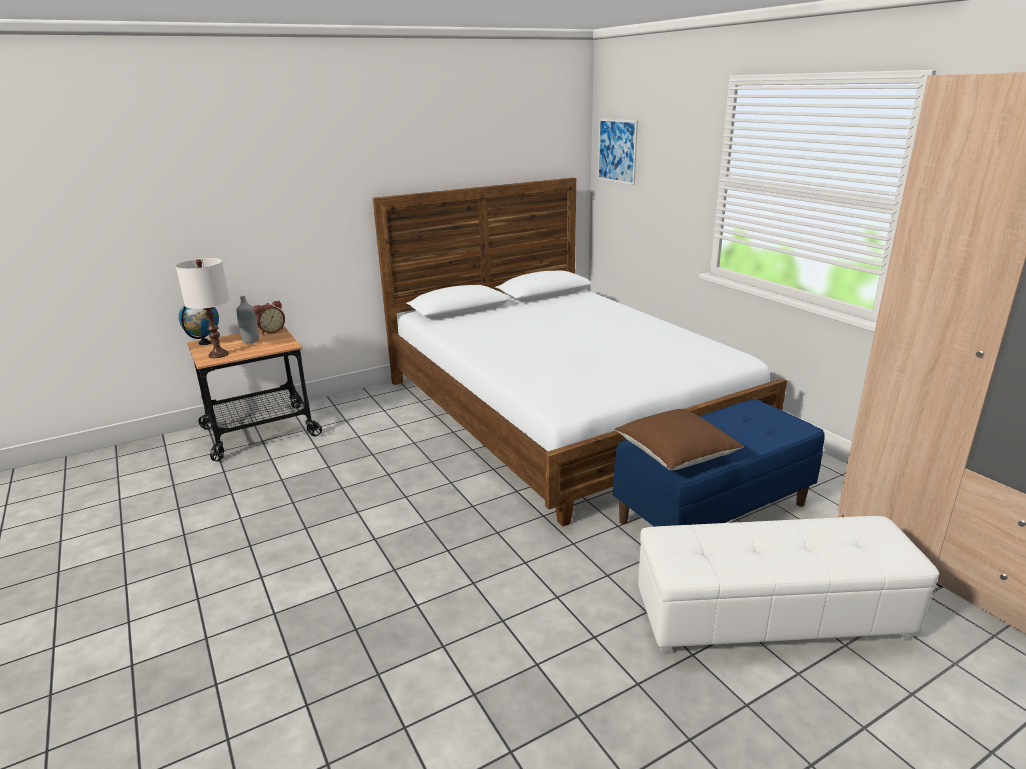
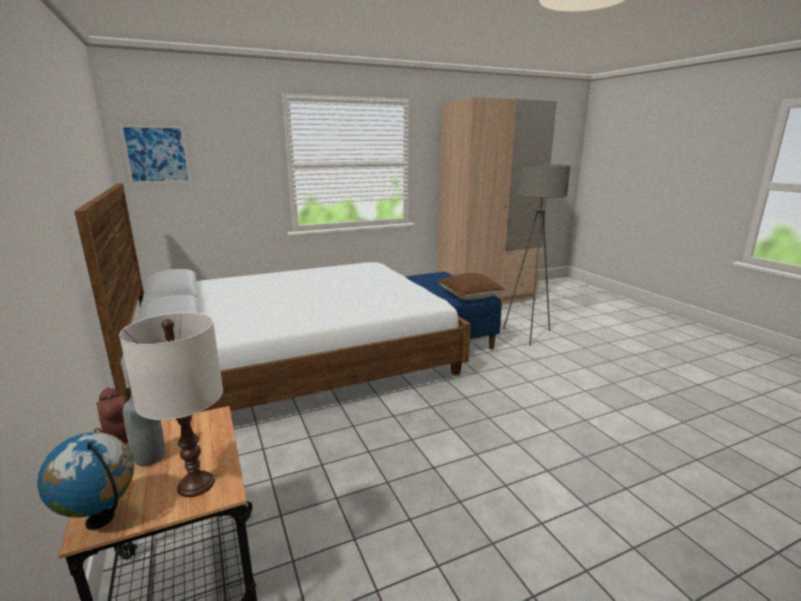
camera: 85 degrees left, 5 degrees down
white ottoman [638,516,939,654] -> grey floor lamp [503,164,571,346]

